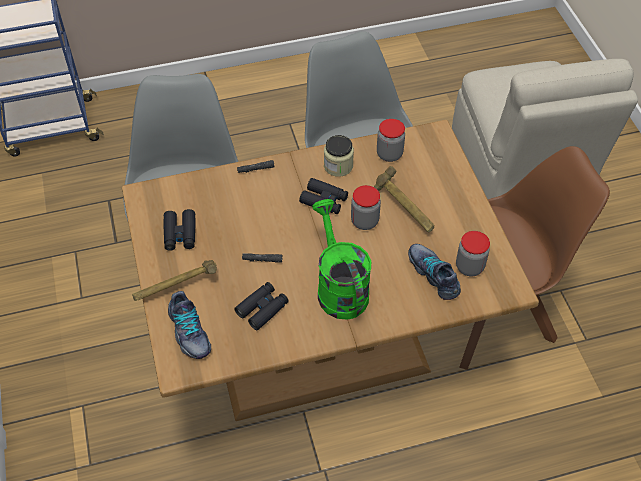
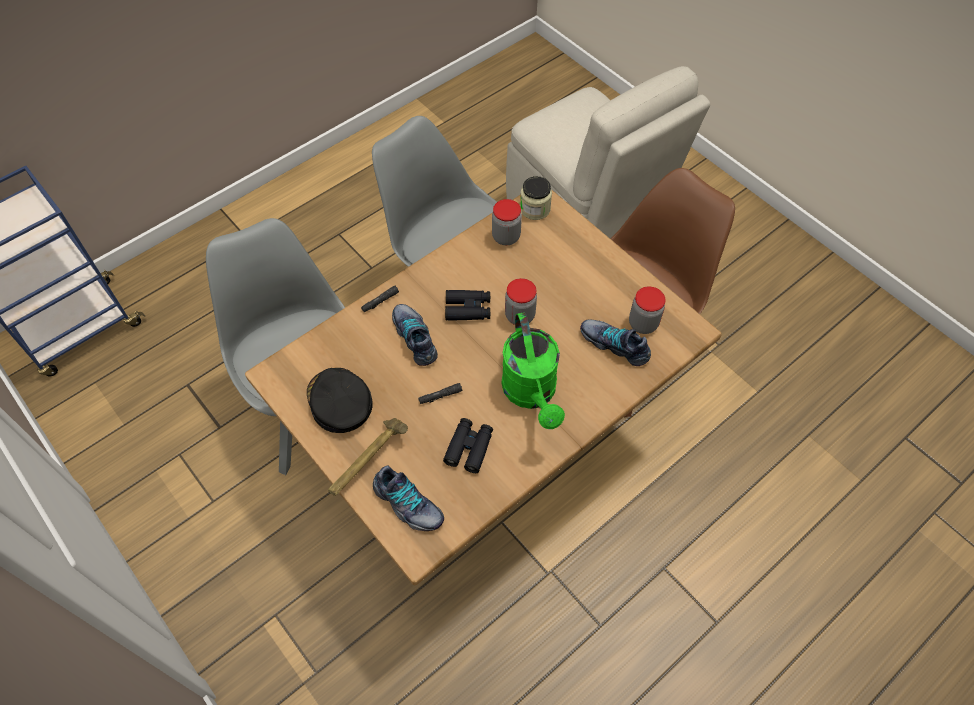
camera: 25 degrees left, 5 degrees up
black binoculars [164,209,195,251] -> black cap [307,368,373,433]
green watering can [312,199,371,320] -> green watering can turned 150 degrees counterclockwise [501,312,565,429]
jar [324,135,354,177] -> jar moved to [520,176,552,220]
hammer [374,166,434,233] -> none
none -> shoe [392,304,438,366]

